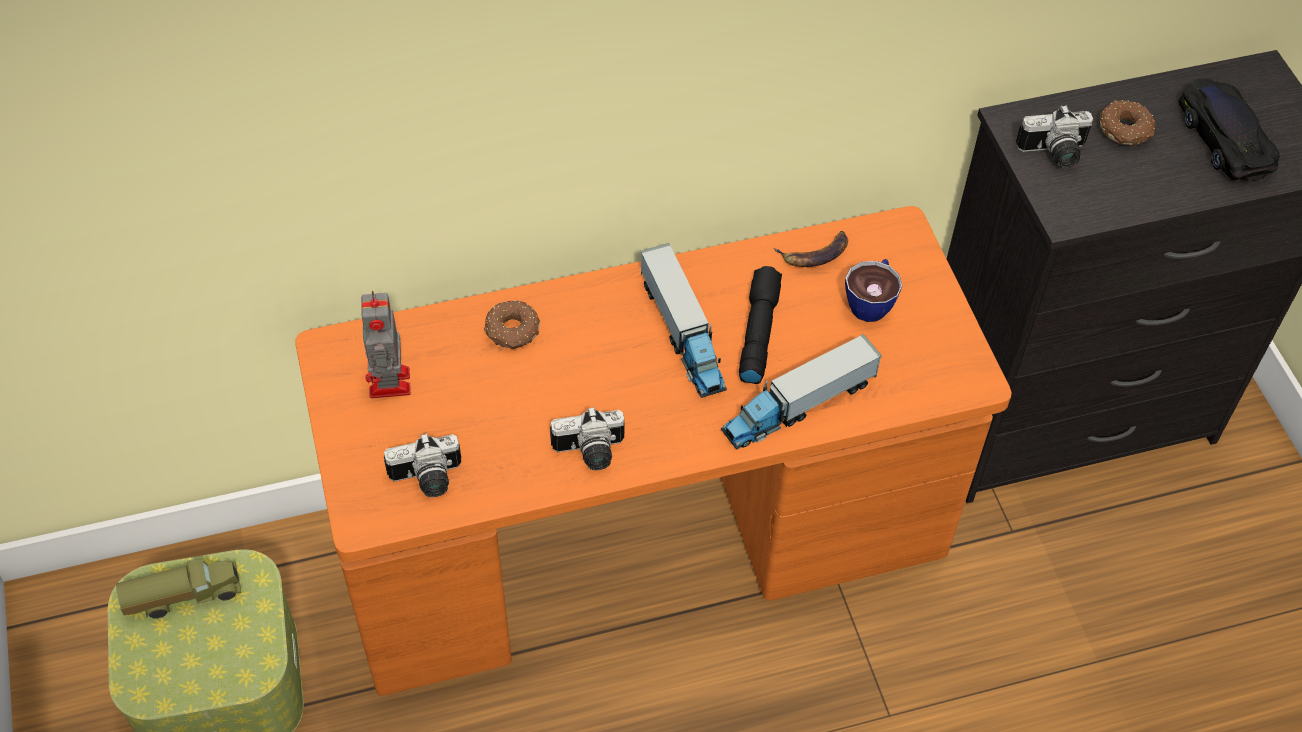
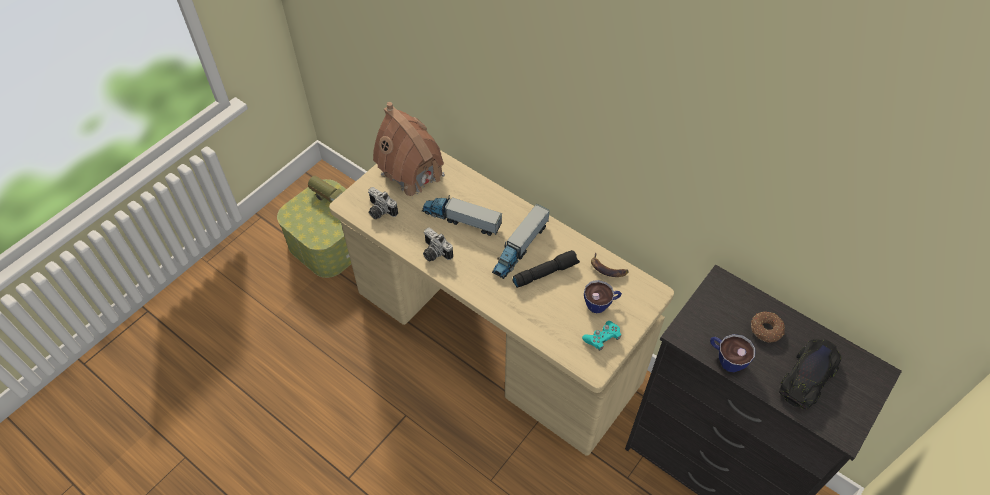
camera: 55 degrees right, 0 degrees up
orange desk [296,206,1012,696] -> beige desk [329,150,674,456]
toy robot [361,291,411,398] -> toy house [373,102,445,196]
donut [484,300,540,349] -> none
toy truck [721,334,882,450] -> toy truck moved to [422,195,502,236]
camera [1016,105,1093,167] -> none
none -> turquoise game controller [582,321,621,351]
none -> cup [710,334,755,372]

